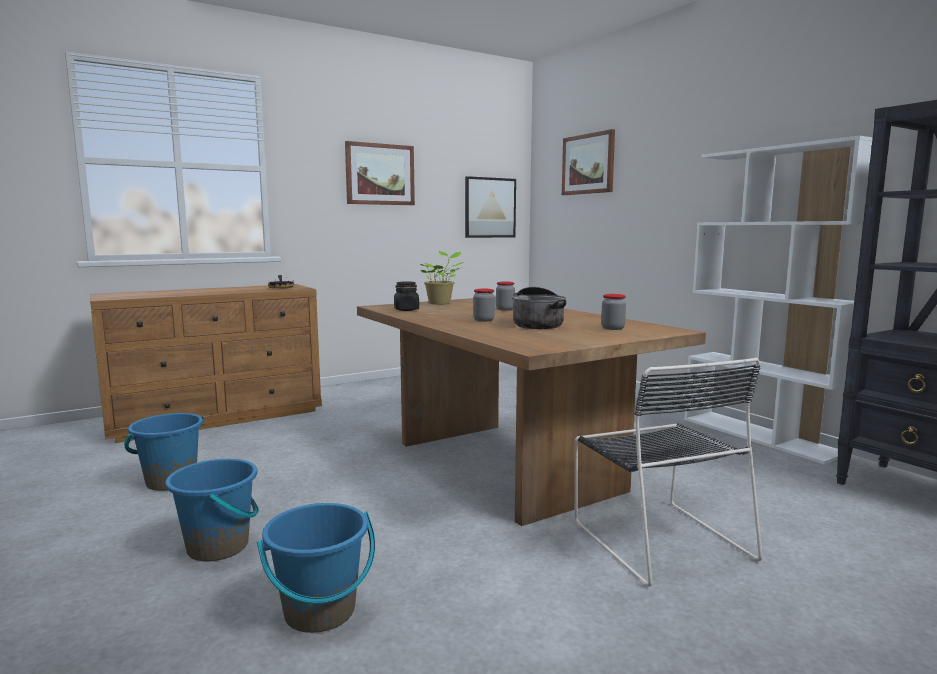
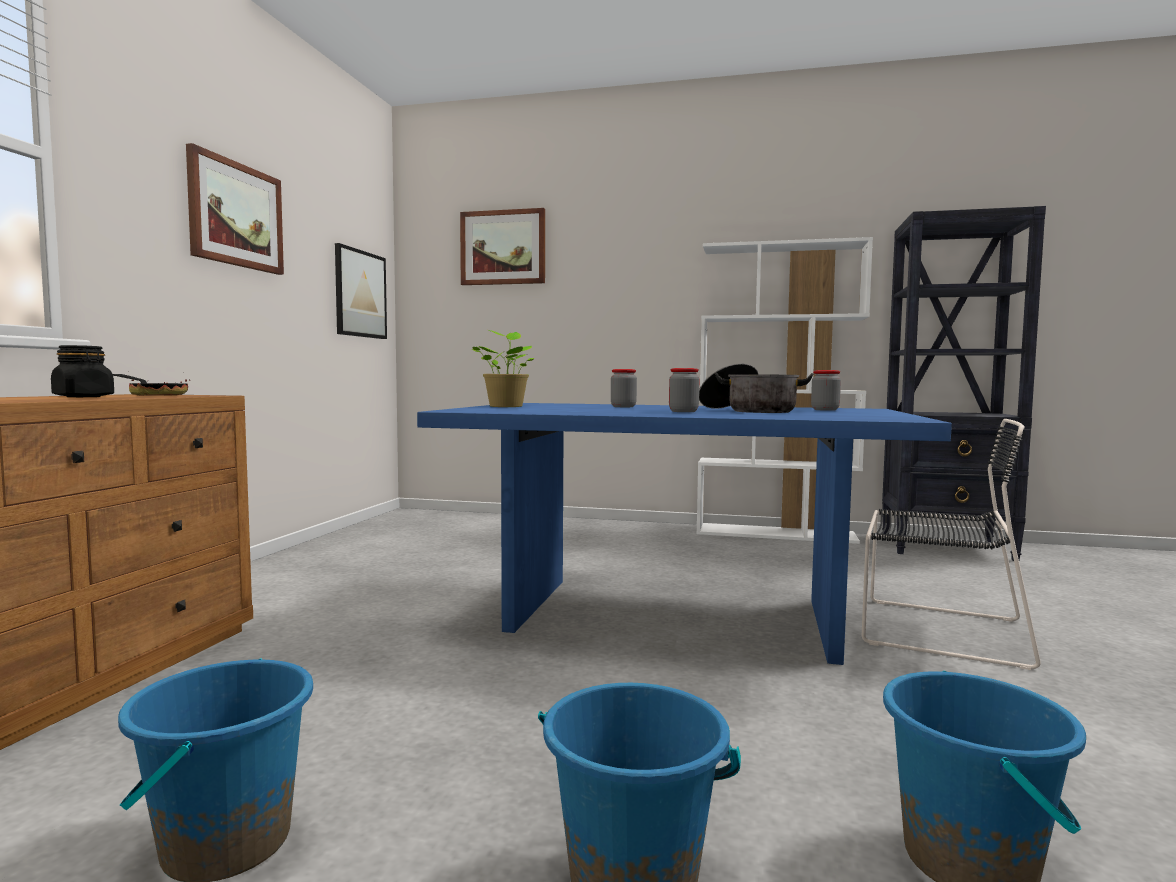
camera: 45 degrees left, 5 degrees down
brown dining table [357,297,706,526] -> blue dining table [417,403,952,665]
black jar [394,281,419,311] -> black jar moved to [51,345,114,397]

